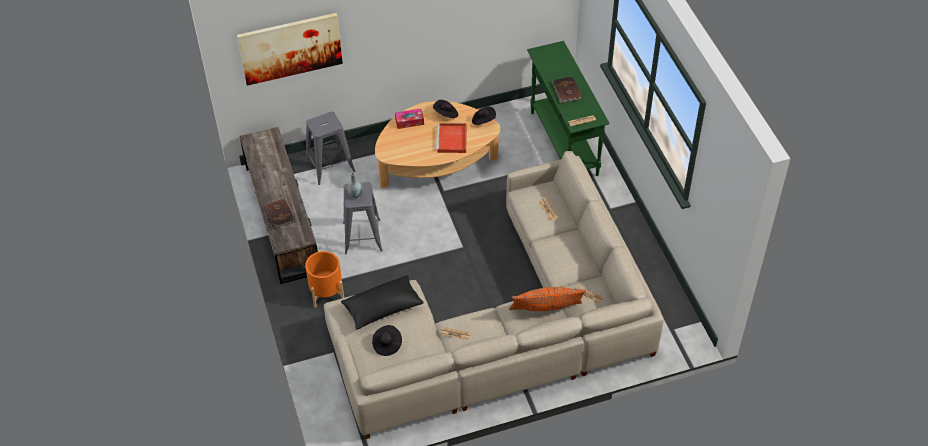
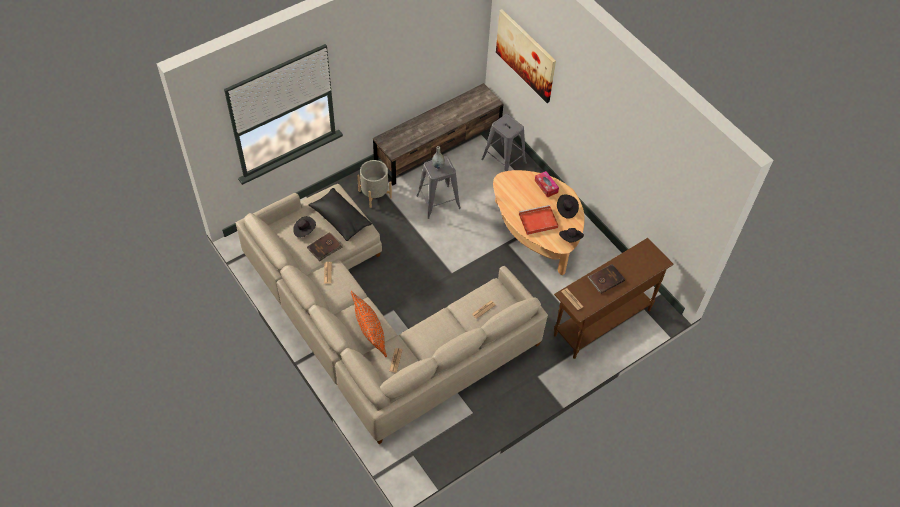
camera: 70 degrees right, 5 degrees up
brown book [264,197,295,229] -> brown book moved to [307,232,343,261]
orange planter [305,251,344,308] -> grey planter [357,160,392,208]
green console table [527,41,610,176] -> brown console table [554,238,674,359]

